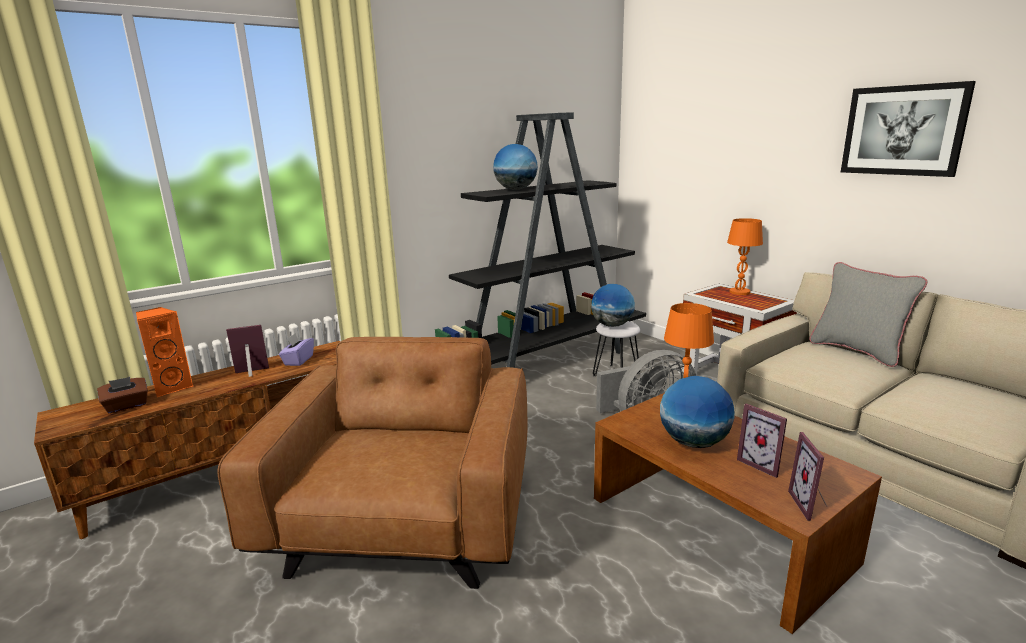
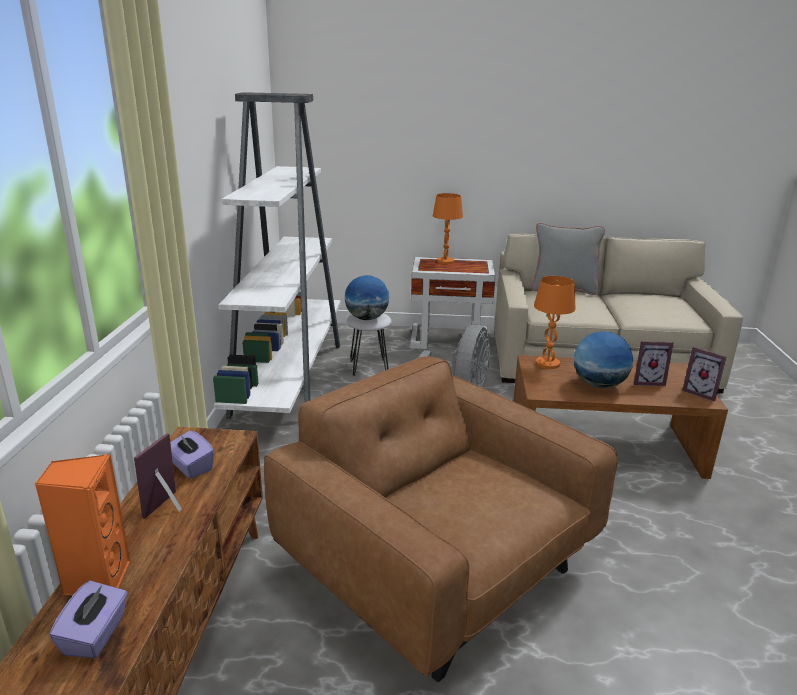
camera: 50 degrees left, 5 degrees up
brown tissue box [97,377,148,413] -> purple tissue box [49,580,128,658]
black bookcase [435,113,646,368] -> white bookcase [213,92,341,419]
globe [493,144,538,190] -> none
picture [841,81,976,177] -> none

